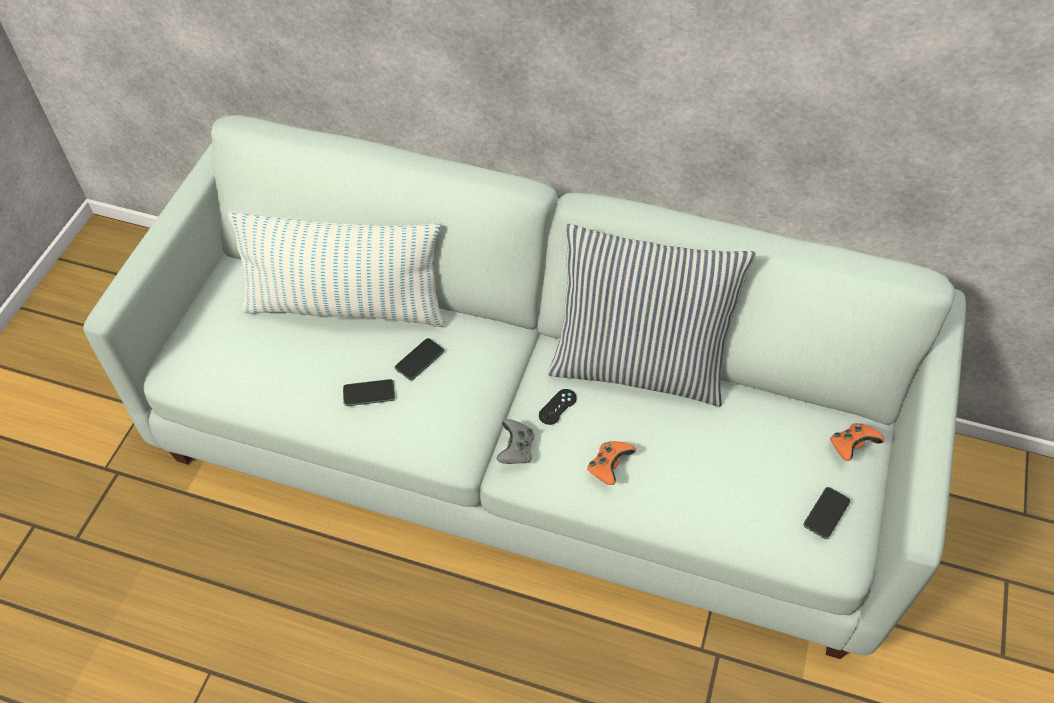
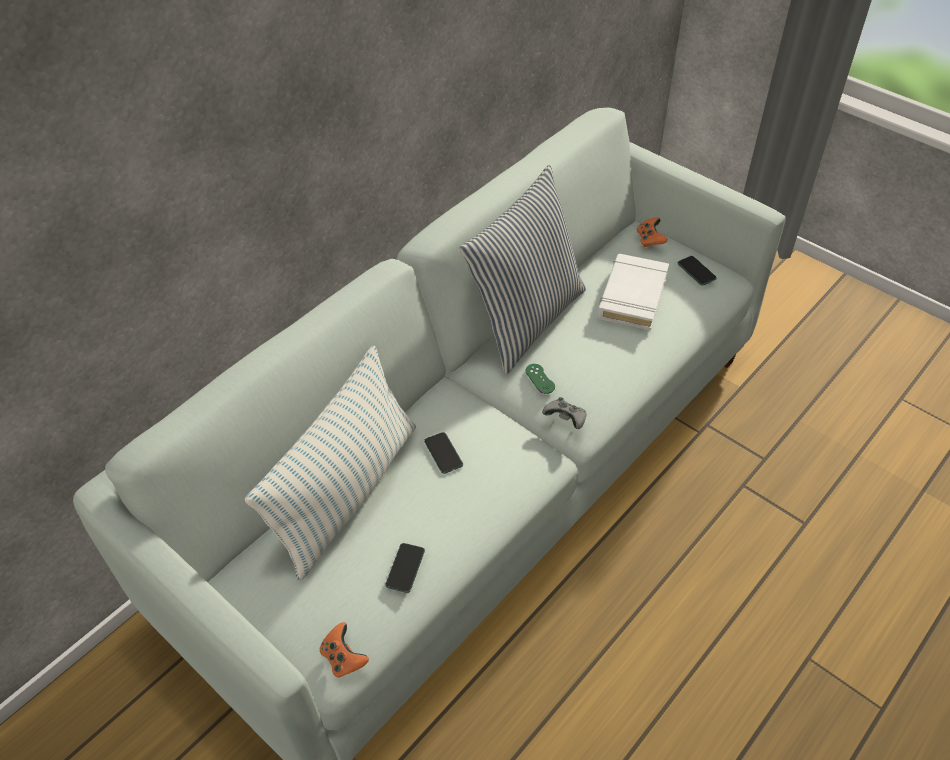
camera: 65 degrees left, 5 degrees down
phone [343,379,395,406] -> phone moved to [385,543,425,593]
black game controller [539,389,577,425] -> green game controller [526,364,555,394]
orange game controller [587,441,636,485] -> orange game controller moved to [320,622,369,678]
none -> white book [598,254,669,331]

